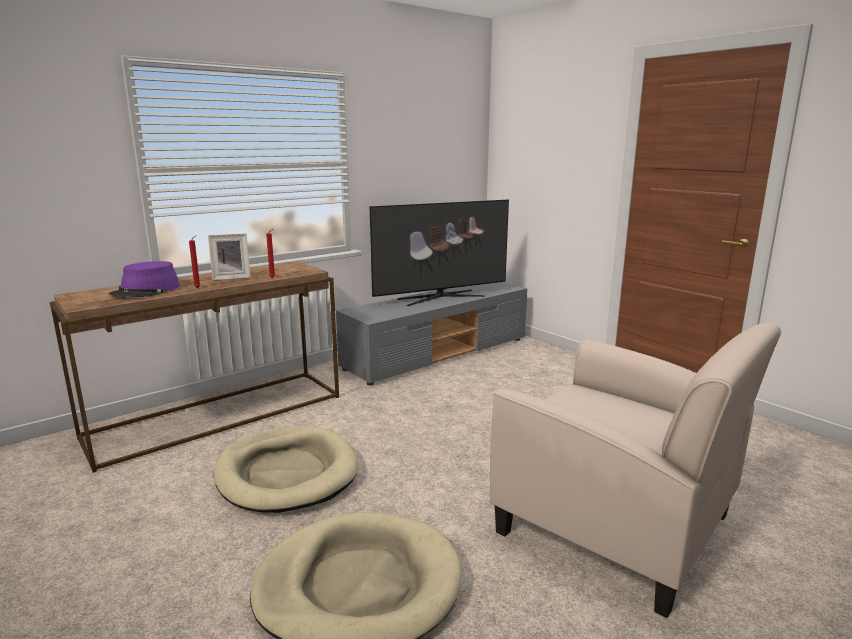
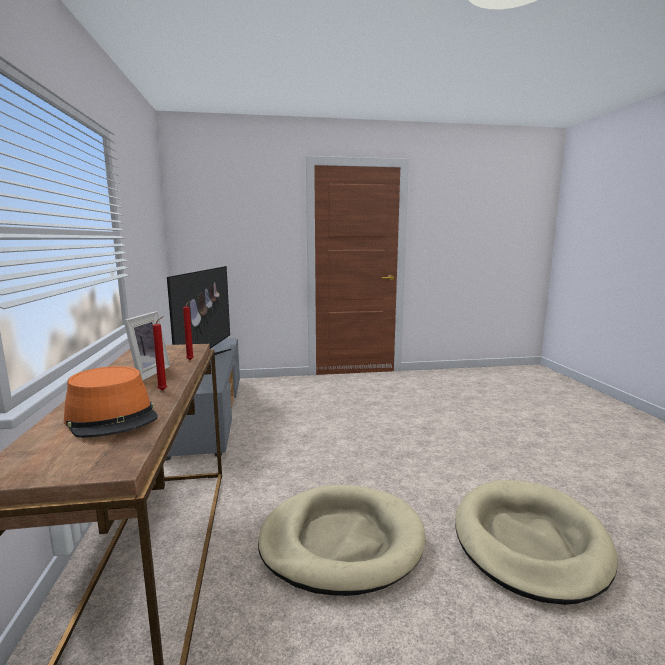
camera: 60 degrees left, 5 degrees down
purple hat [109,261,180,297] -> orange hat [64,366,158,438]
beige armchair [490,323,781,618] -> none

